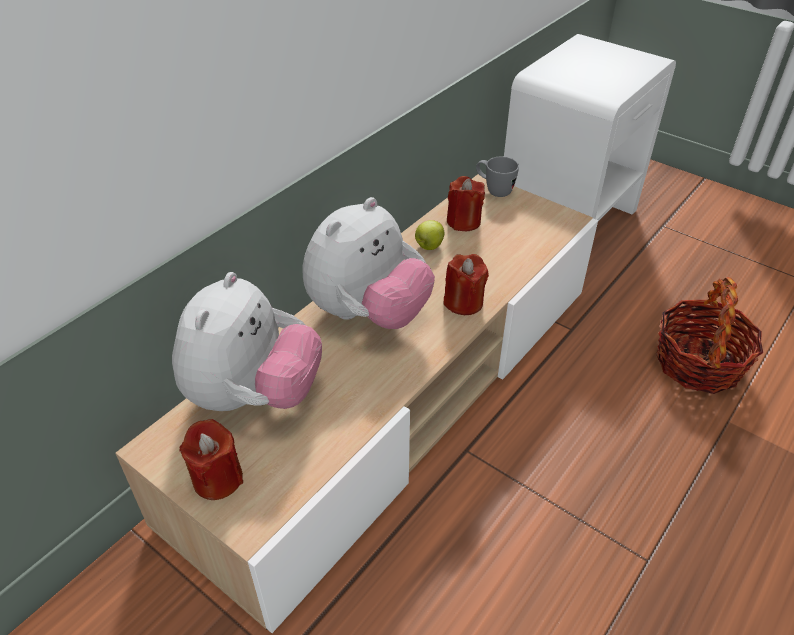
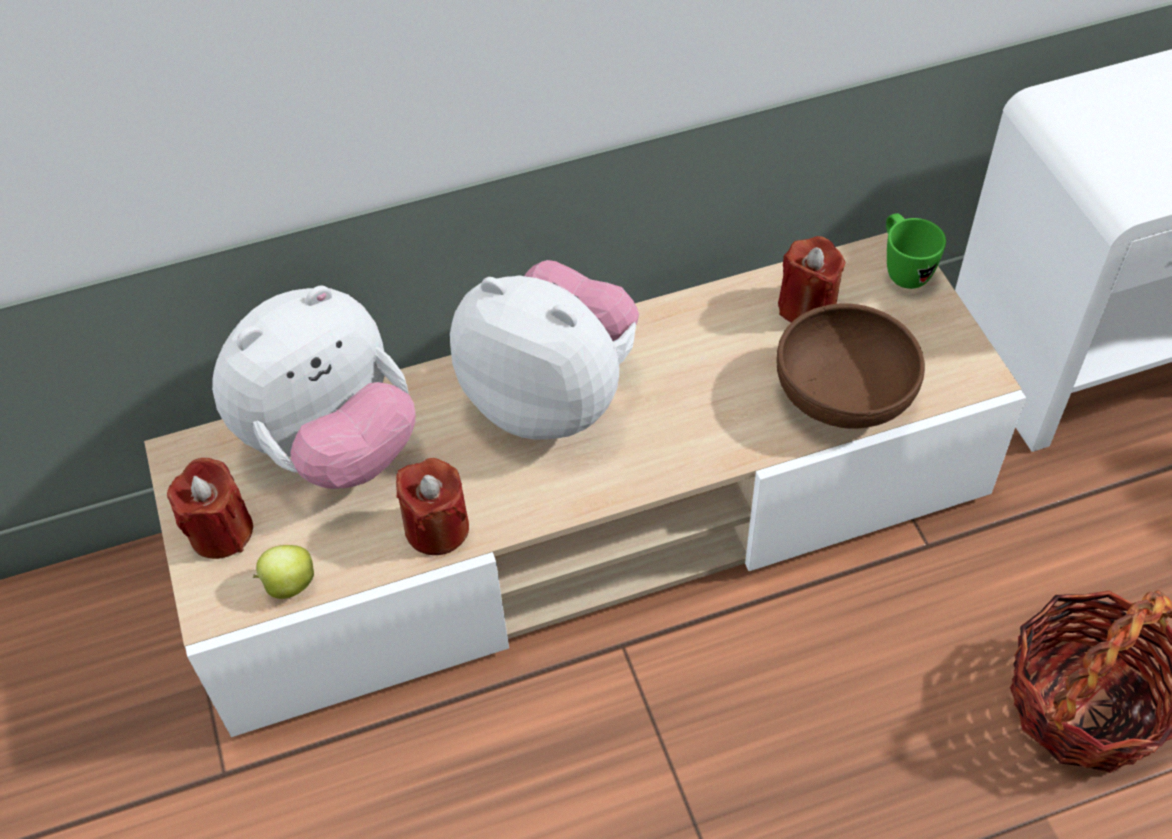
camera: 35 degrees right, 10 degrees up
plush toy [303,197,435,329] -> plush toy turned 135 degrees counterclockwise [450,260,639,440]
apple [415,220,445,250] -> apple moved to [252,545,314,599]
red candle [443,254,489,315] -> red candle moved to [396,458,469,555]
grey mug [476,157,519,197] -> green mug [886,213,946,289]
none -> brown bowl [776,303,925,428]

